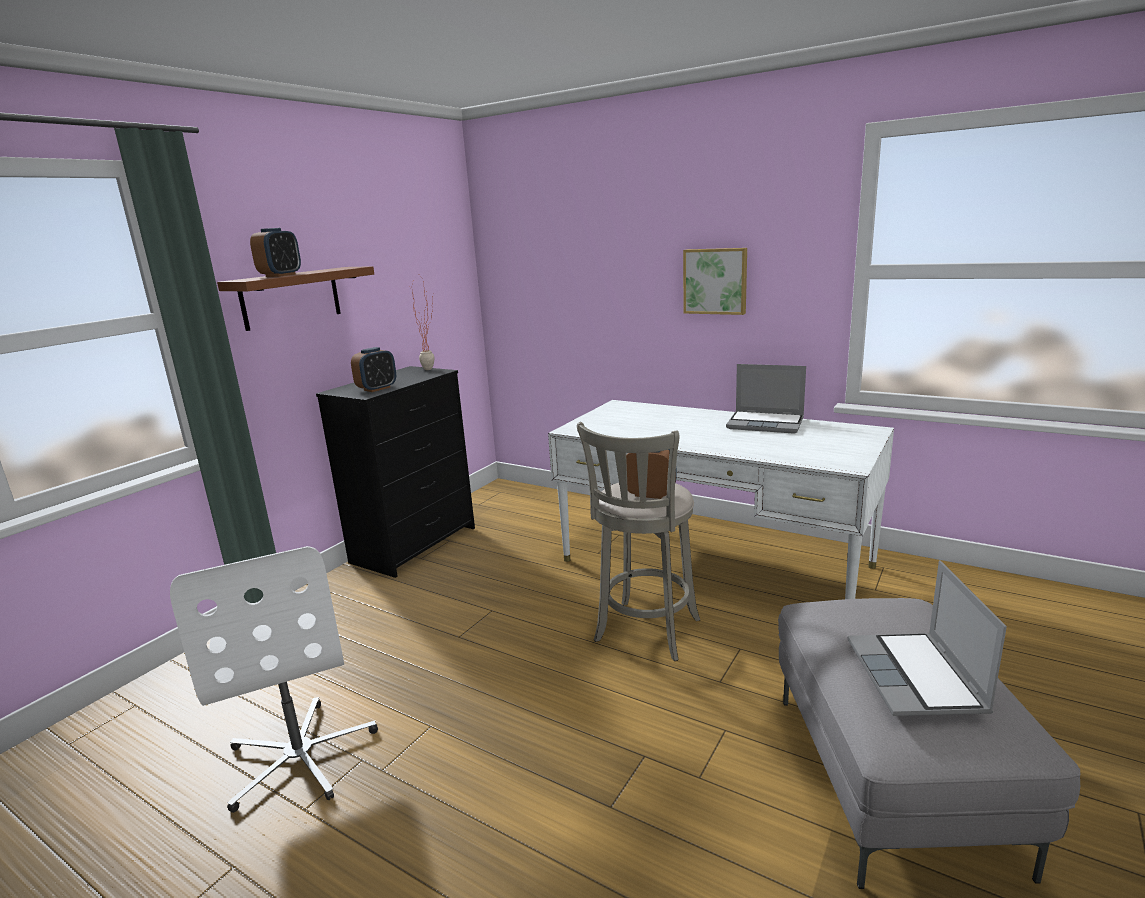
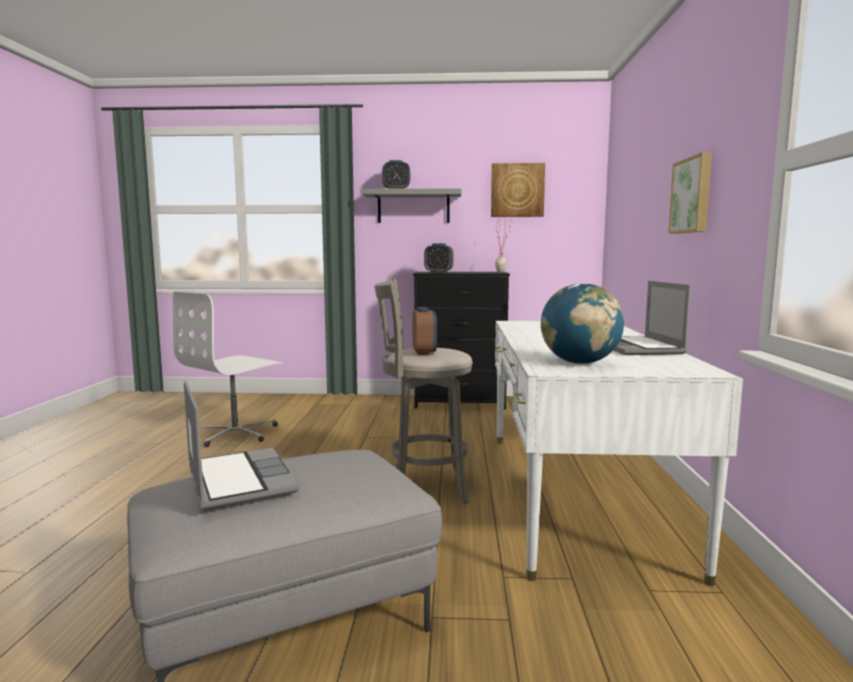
camera: 60 degrees right, 10 degrees down
brown shelf [217,266,374,331] -> grey shelf [362,188,461,223]
laptop [848,561,1007,716] -> laptop turned 90 degrees clockwise [184,381,300,510]
none -> picture [491,163,545,217]
none -> globe [541,283,624,364]

